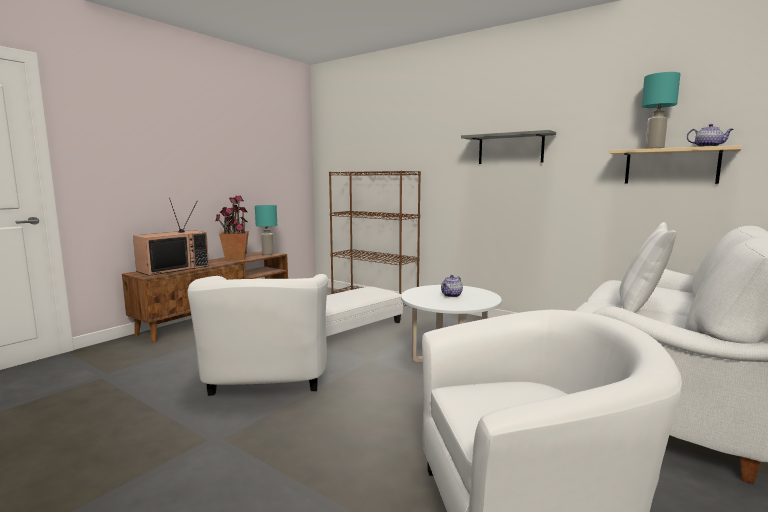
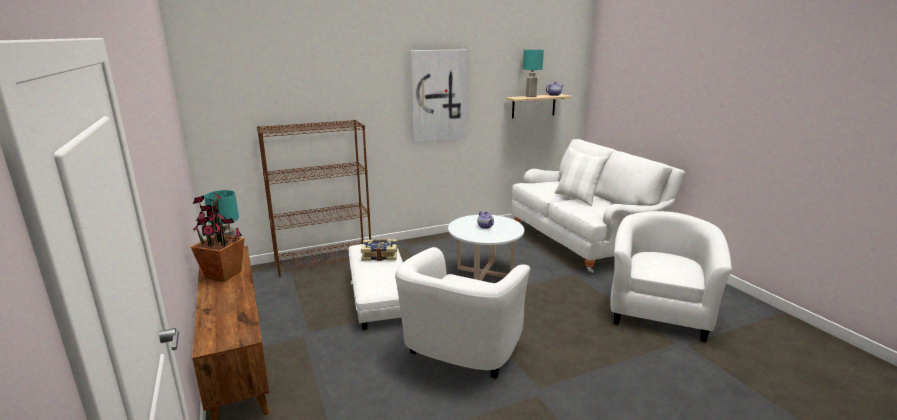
camera: 60 degrees left, 10 degrees up
television [133,198,209,276] -> none
white armchair [188,274,328,396] -> white armchair turned 90 degrees clockwise [395,247,530,378]
grey shelf [461,130,556,164] -> picture [410,49,466,143]
none -> book [361,239,397,261]

